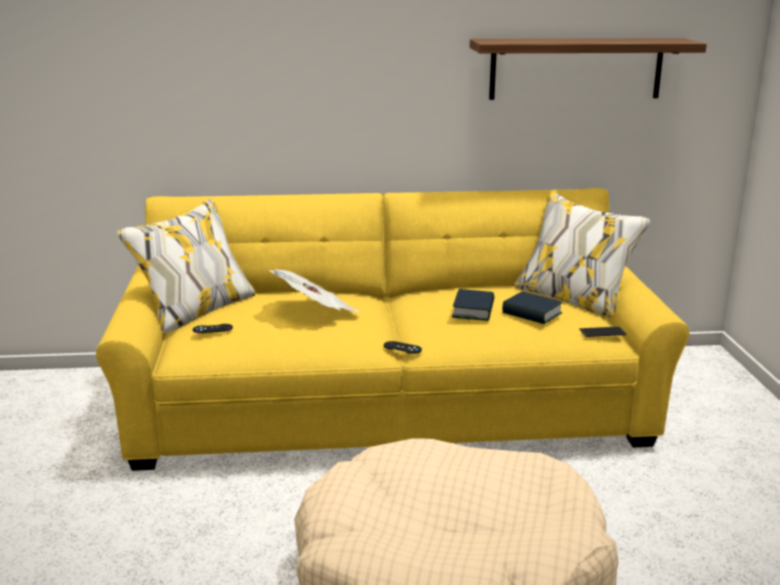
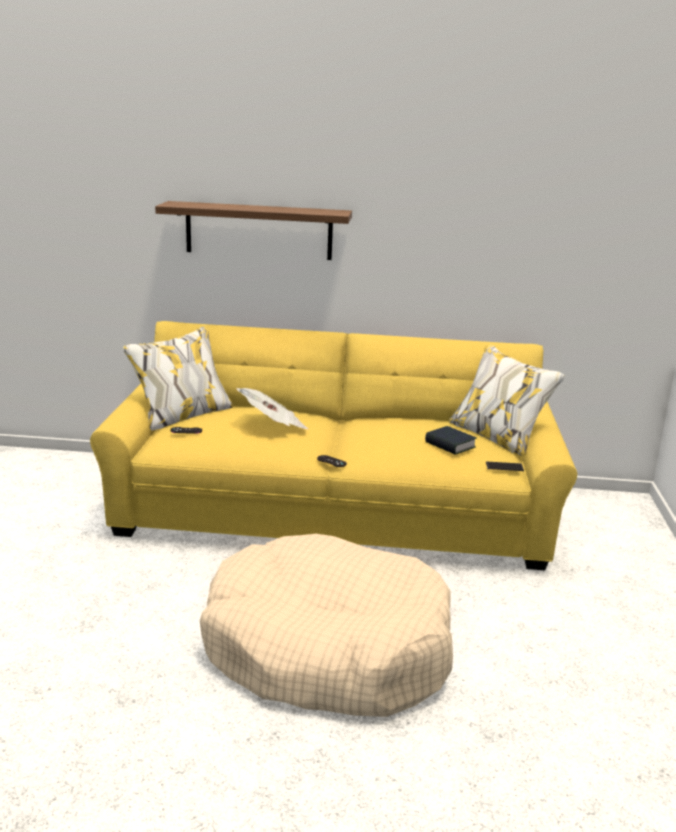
camera: 10 degrees right, 0 degrees up
book [452,289,494,321] -> none
shelf [470,38,707,100] -> shelf moved to [155,201,352,260]

